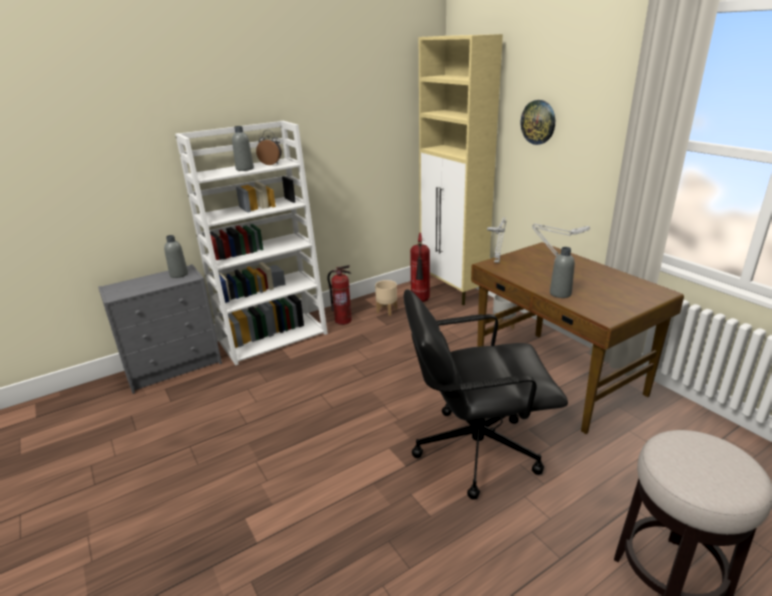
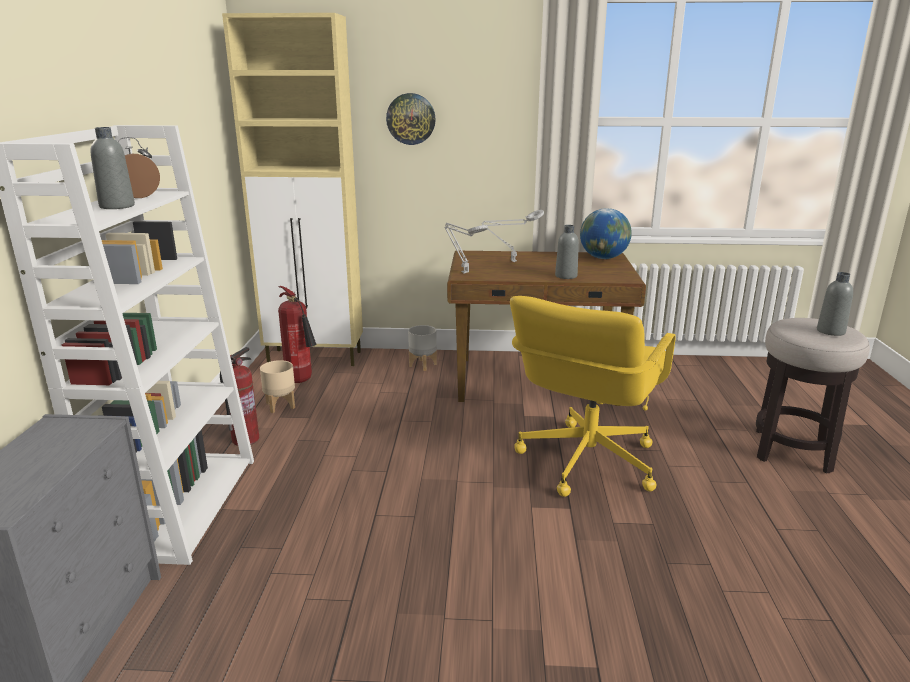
camera: 55 degrees left, 5 degrees down
grey bottle [164,235,188,278] -> grey bottle moved to [817,272,853,336]
black office chair [404,289,568,500] -> yellow office chair [510,296,676,497]
none -> globe [580,208,632,259]

